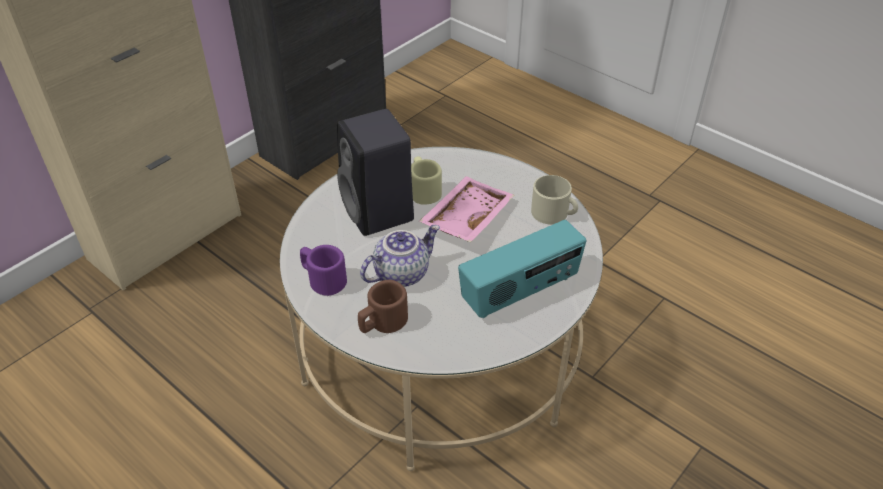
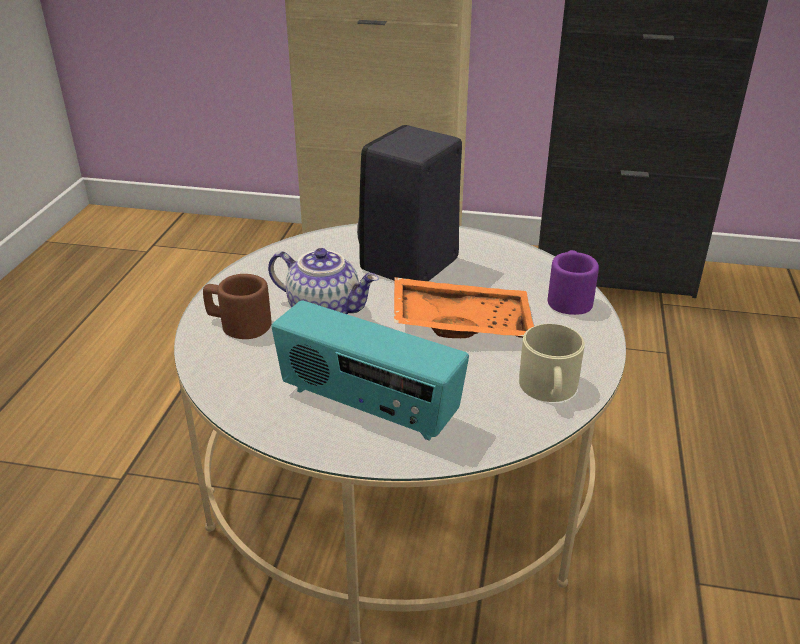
camera: 60 degrees right, 10 degrees down
purple mug [300,245,347,296] -> purple mug moved to [548,250,599,315]
beige mug [411,157,442,205] -> none
pink tray [419,176,515,243] -> orange tray [394,277,534,338]

